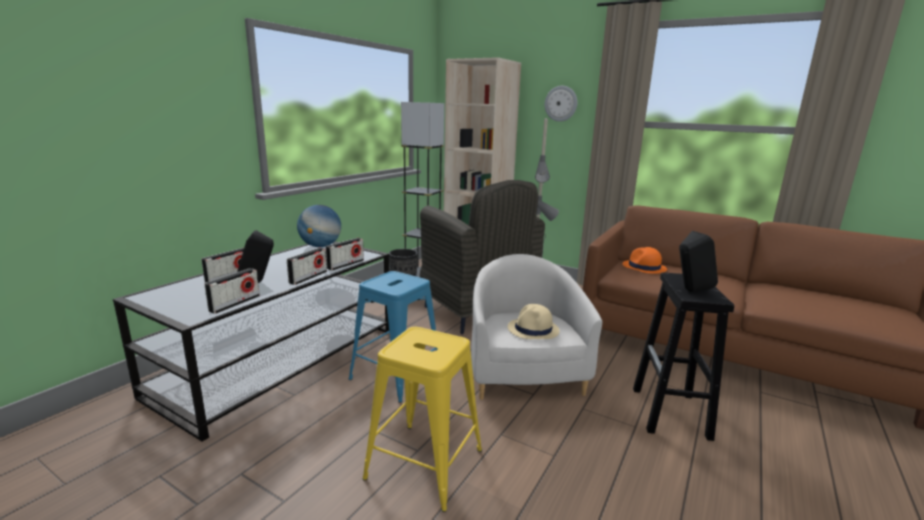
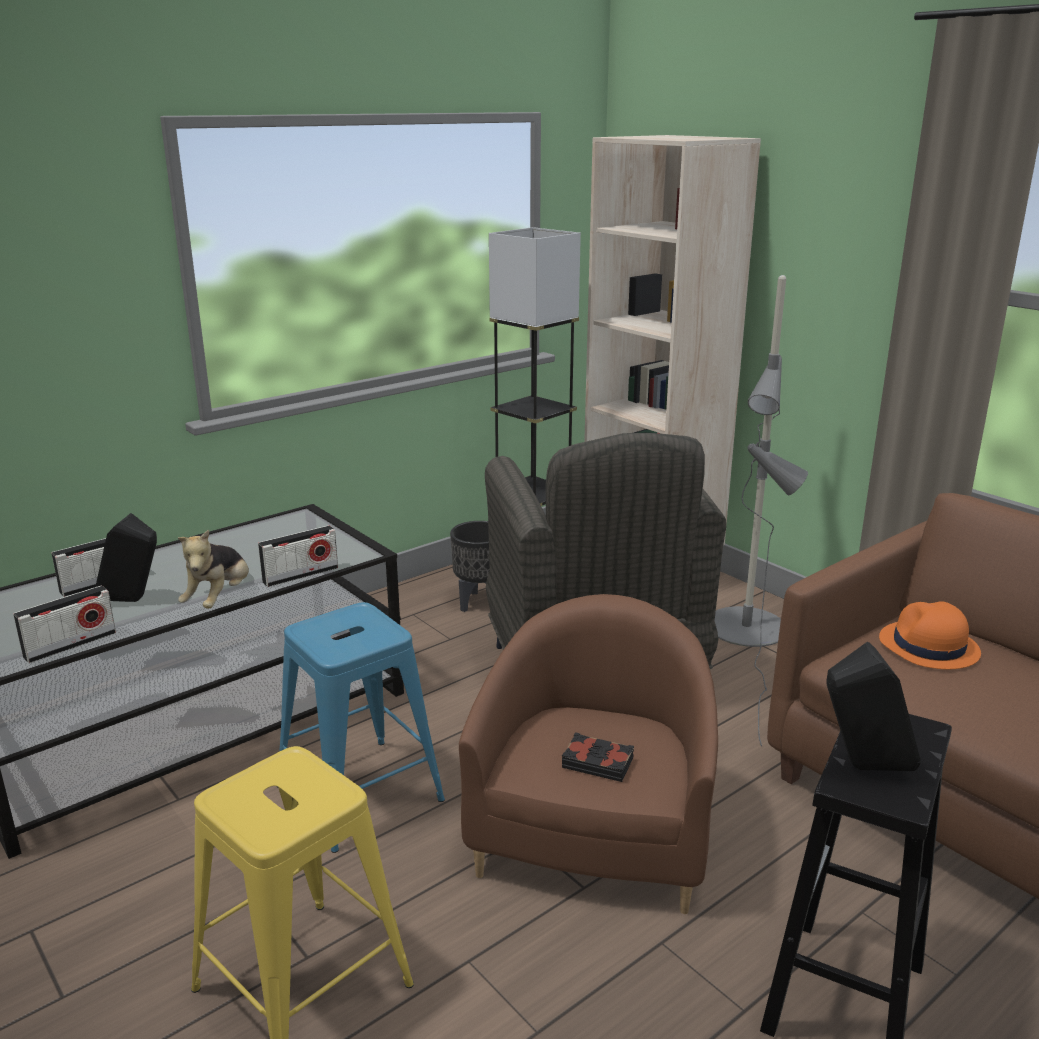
camera: 20 degrees right, 5 degrees up
radio [287,248,327,285] -> plush toy [178,530,249,609]
globe [297,205,341,247] -> none
white armchair [471,254,602,400] -> brown armchair [459,594,718,914]
beige hat [508,304,560,339] -> black book [562,732,634,782]
wall clock [545,86,577,122] -> none

